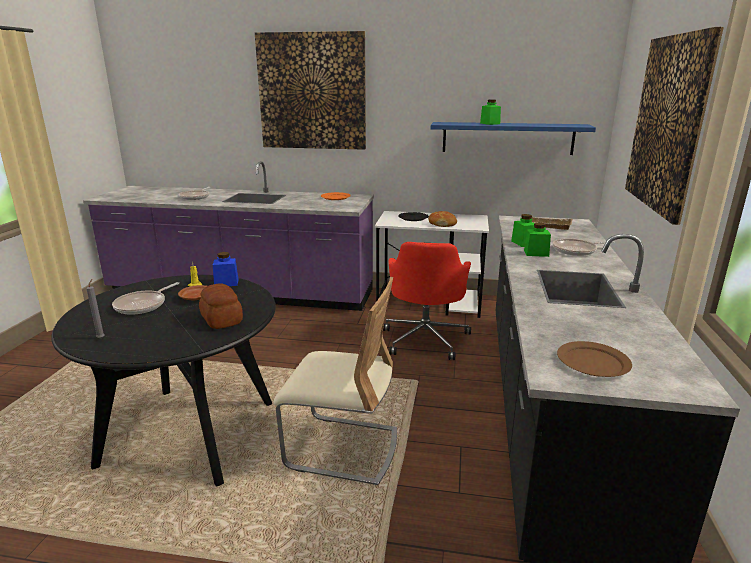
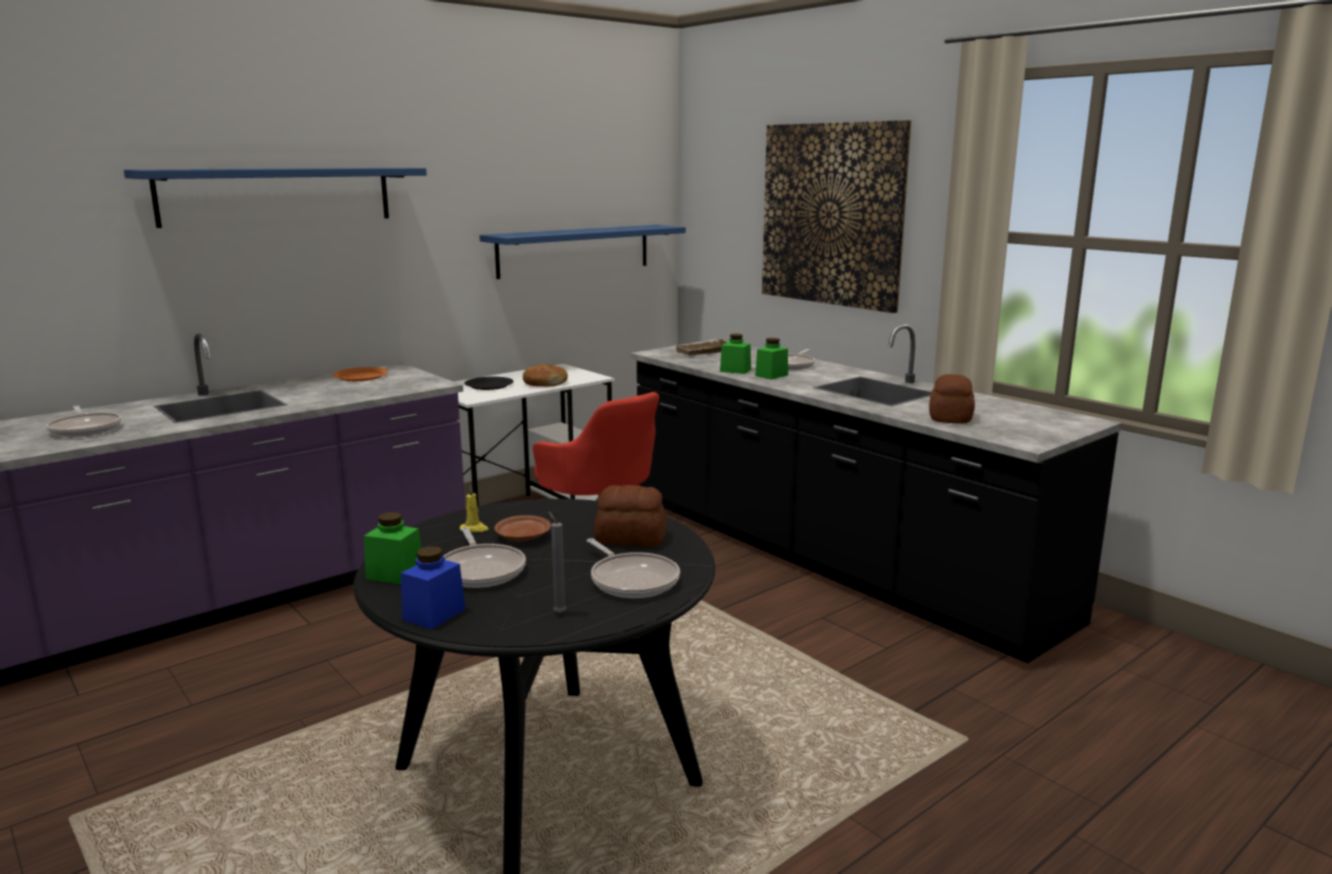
camera: 50 degrees left, 5 degrees down
blue jar [213,252,239,286] -> blue jar moved to [401,546,465,629]
picture [255,31,366,150] -> blue shelf [124,168,427,228]
beige chair [273,277,397,485] -> none
green jar [480,100,501,125] -> green jar moved to [364,512,421,584]
brown plate [557,341,632,377] -> none
none -> frying pan [586,538,680,598]
none -> bread [929,374,975,424]

